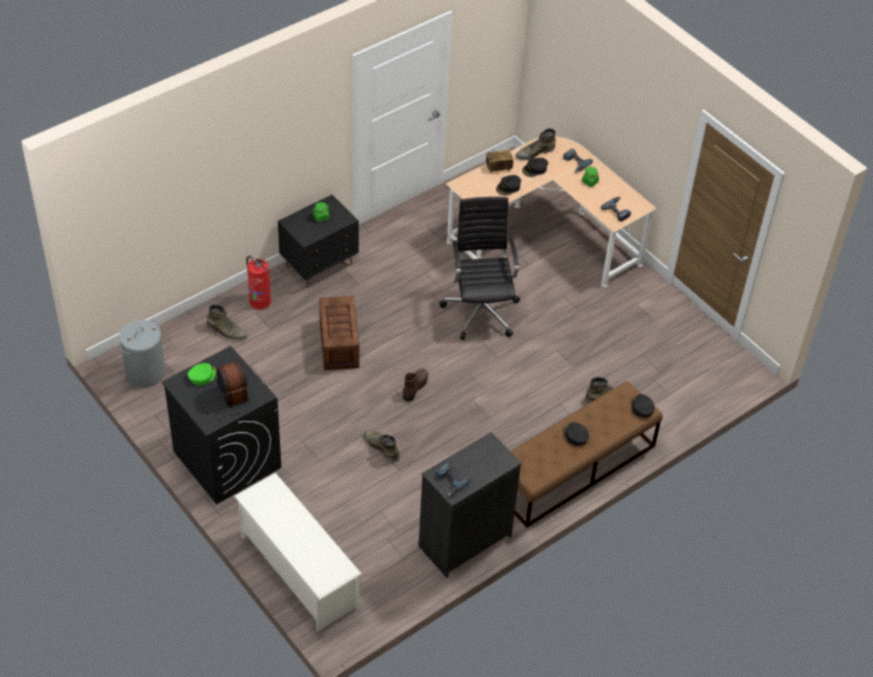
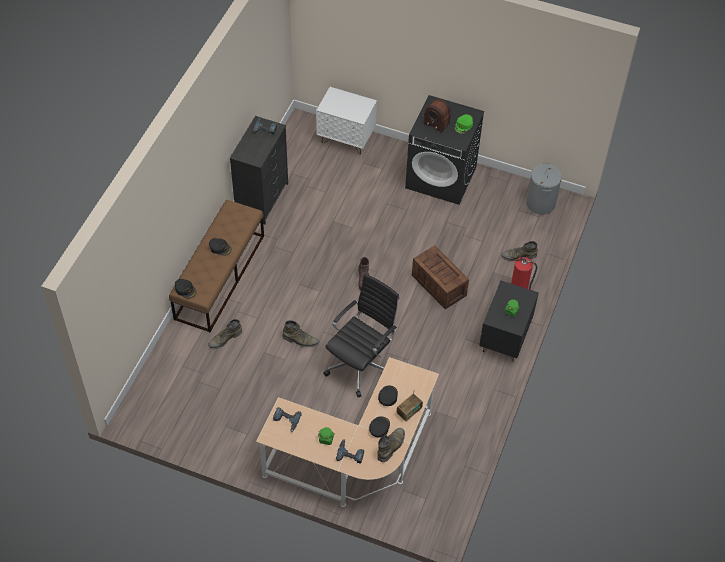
camera: 150 degrees right, 5 degrees up
white shoe rack [234,473,362,631] -> white nightstand [316,87,377,154]
green boot [364,429,400,462] -> green boot moved to [282,320,319,347]
black office chair [440,197,520,340] -> black office chair turned 105 degrees counterclockwise [323,274,399,397]

